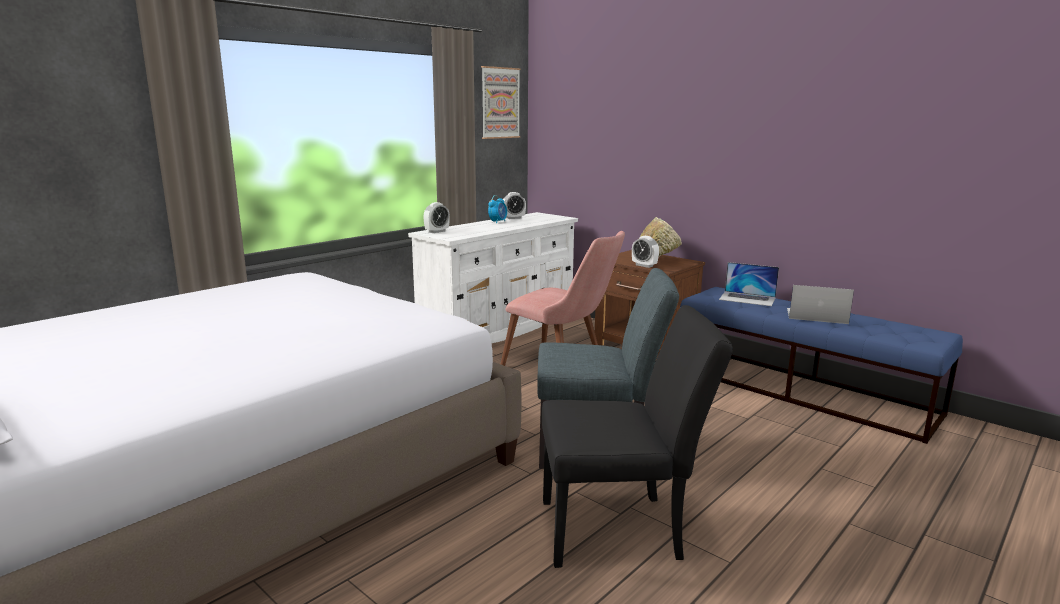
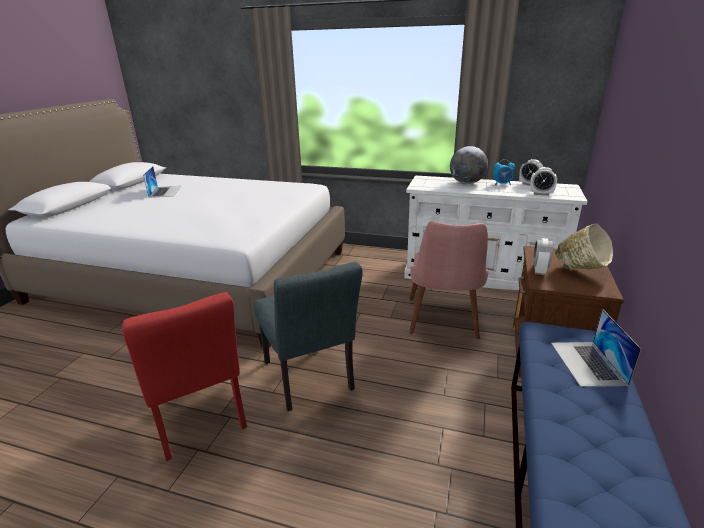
camera: 65 degrees right, 10 degrees up
alarm clock [424,202,450,233] -> alarm clock moved to [530,167,557,196]
picture [481,66,521,139] -> none
black chair [542,305,733,568] -> red chair [122,292,247,461]
laptop [787,285,854,324] -> laptop moved to [143,166,181,198]
none -> globe [450,146,488,184]

